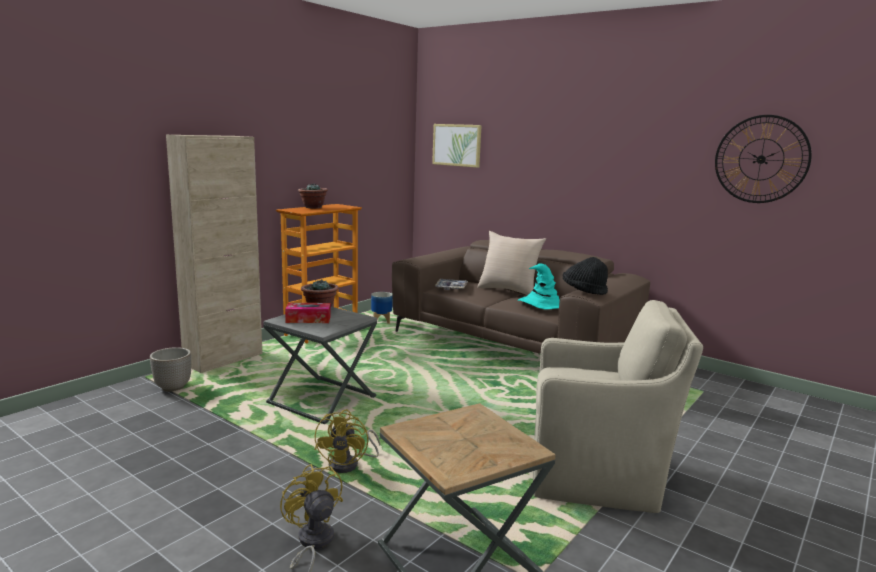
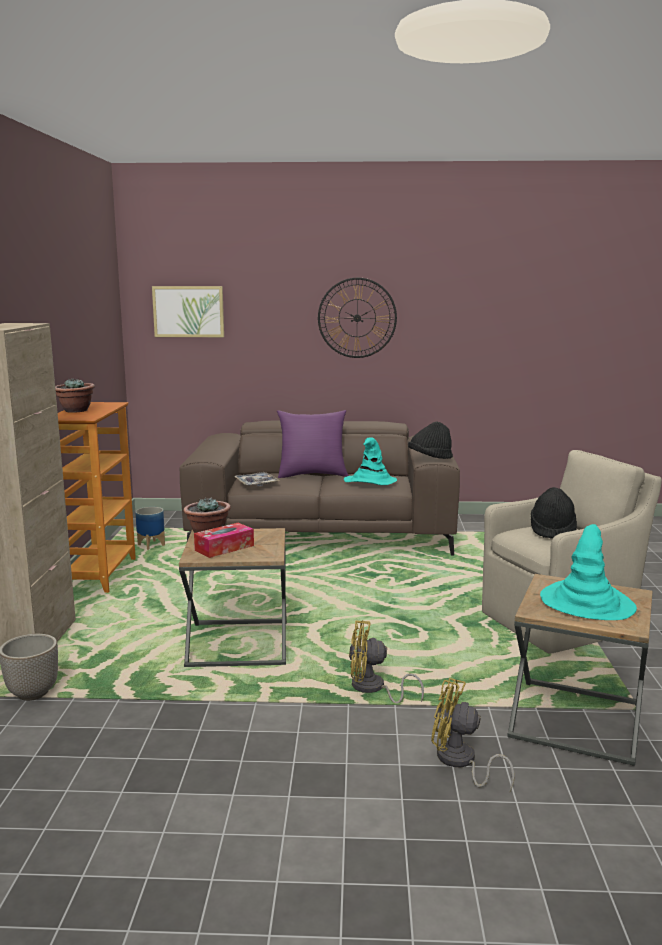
camera: 35 degrees left, 0 degrees up
grey side table [263,307,377,424] -> brown side table [179,528,287,667]
yellow fan [314,409,380,473] -> yellow fan turned 120 degrees clockwise [349,620,424,703]
beige pillow [477,231,546,295] -> purple pillow [277,410,349,478]
wall clock [715,115,812,203] -> wall clock moved to [318,278,397,358]
none -> black hat [531,487,577,539]
none -> turquoise hat [540,524,637,620]

